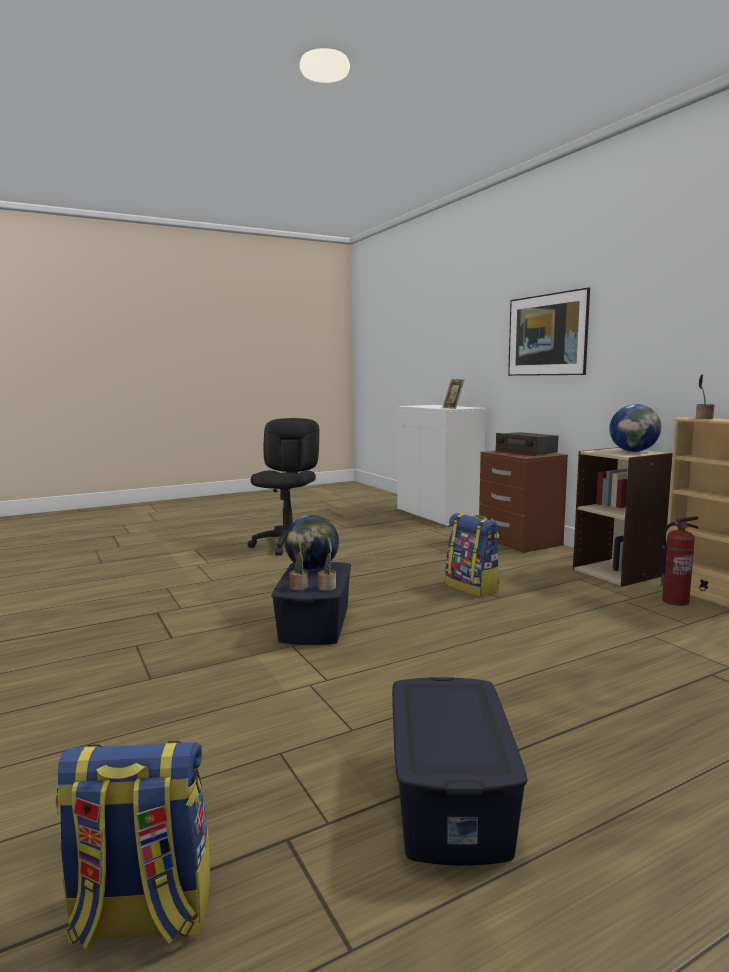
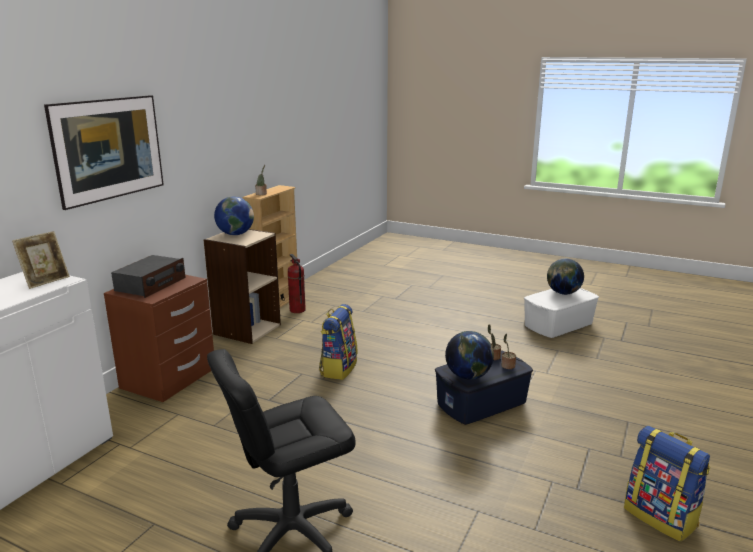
camera: 125 degrees left, 10 degrees up
backpack [55,741,210,950] -> backpack moved to [624,426,710,542]
blue storage box [392,677,528,866] -> white storage box [524,288,599,338]
none -> globe [547,259,584,295]

